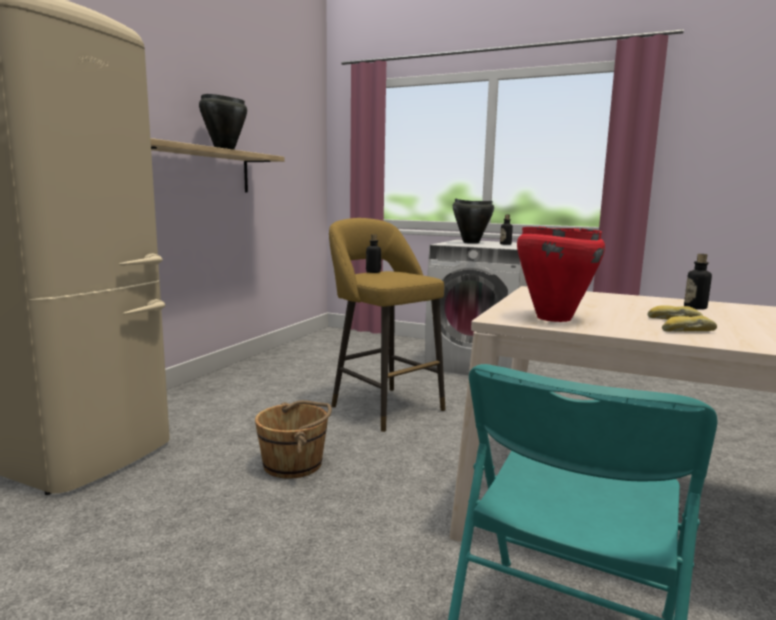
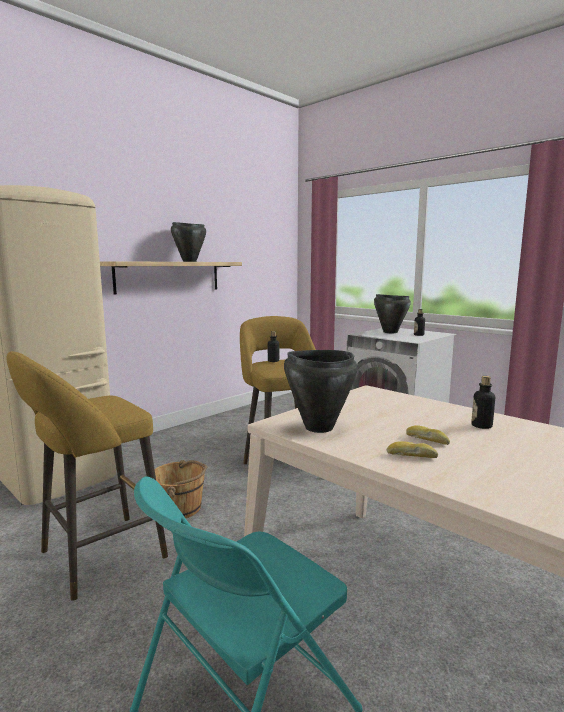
camera: 20 degrees right, 0 degrees up
red cooking pot [517,226,605,322] -> black cooking pot [284,350,358,433]
none -> yellow stool [6,351,168,601]

